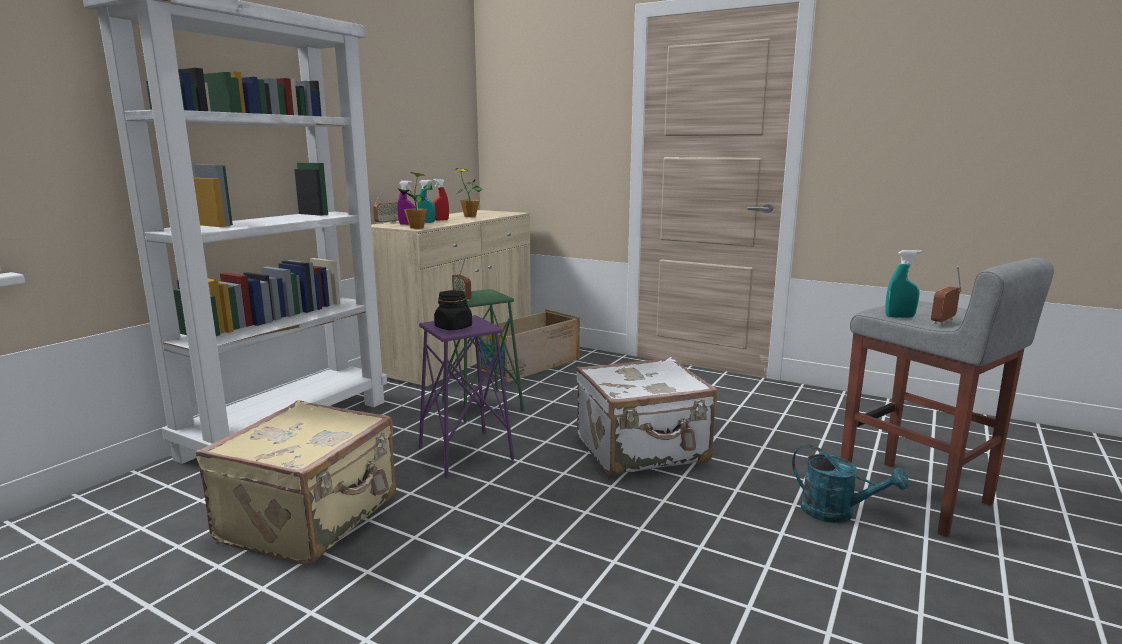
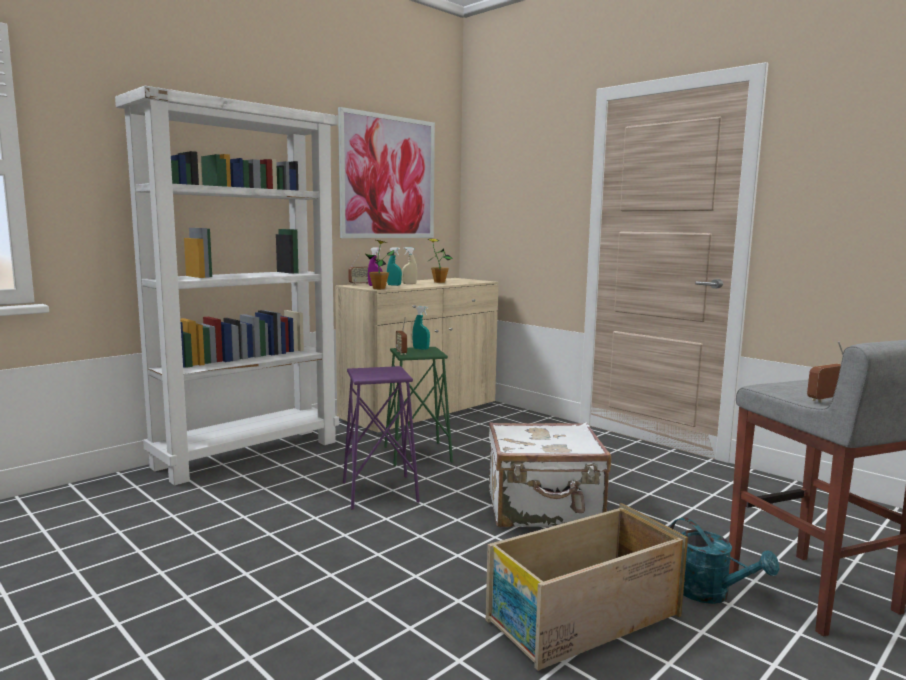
camera: 15 degrees right, 5 degrees down
beige suitcase [195,400,396,565] -> none
red spray bottle [433,179,449,220] -> beige spray bottle [402,247,417,284]
black jar [434,290,472,330] -> none
crate [479,309,580,382] -> crate moved to [486,503,688,671]
turquoise spray bottle [885,250,922,318] -> turquoise spray bottle moved to [412,306,430,350]
none -> picture [338,107,435,238]

